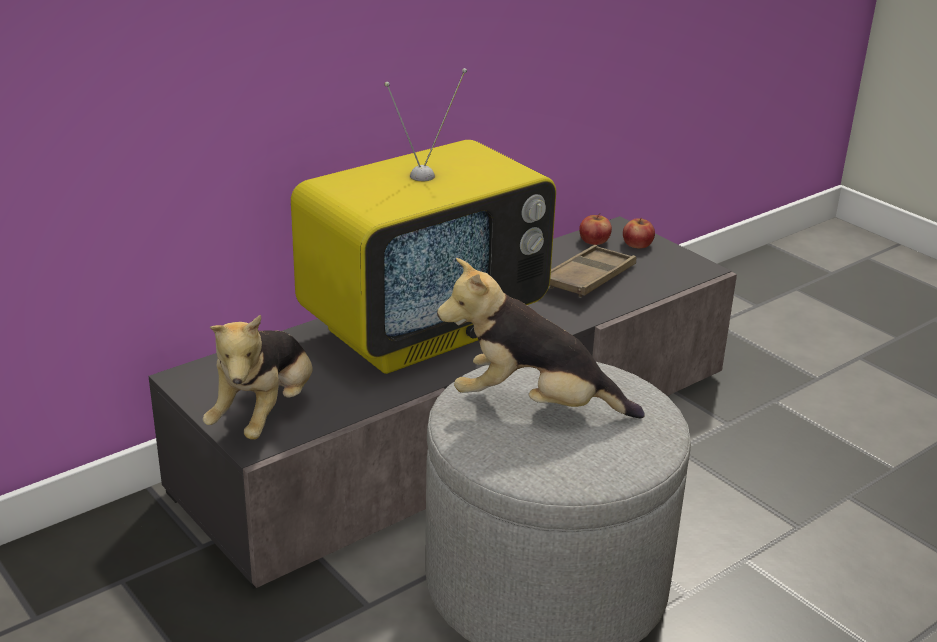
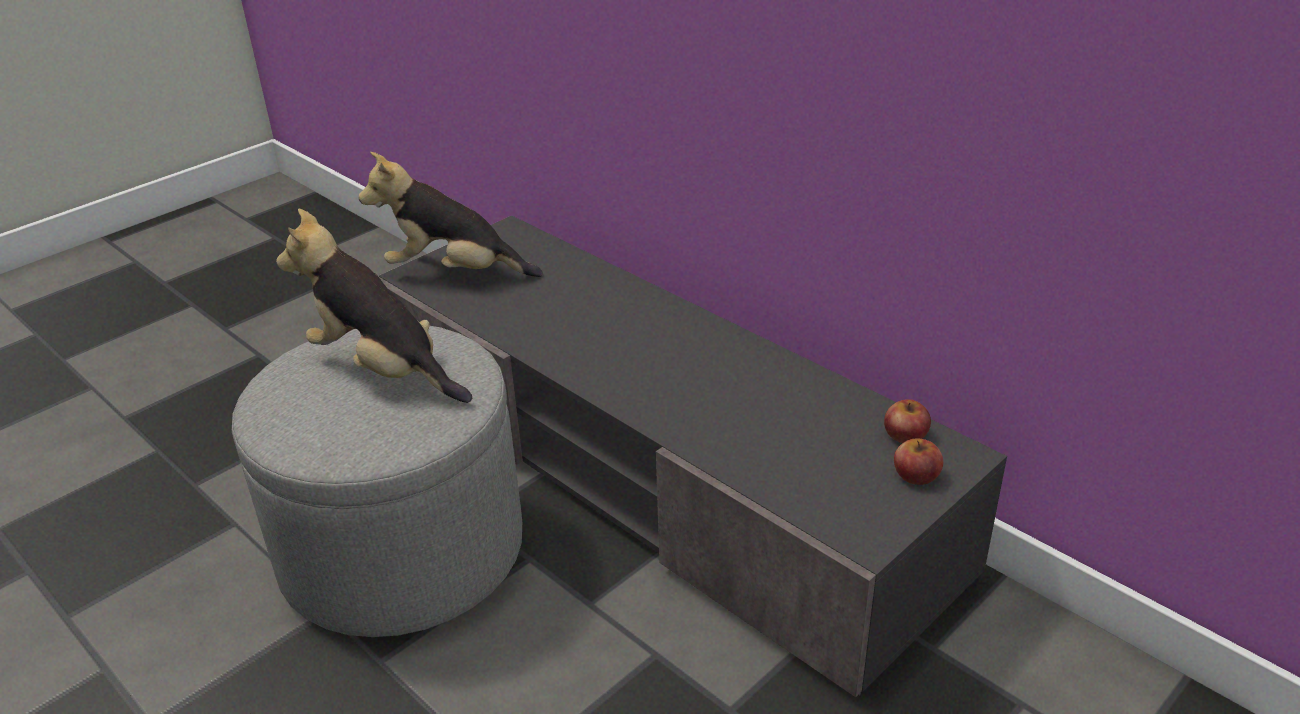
camera: 85 degrees right, 5 degrees up
television [291,68,556,374] -> none
plush toy [437,258,644,418] -> plush toy turned 60 degrees counterclockwise [276,209,472,403]
brown tray [550,245,636,298] -> none

